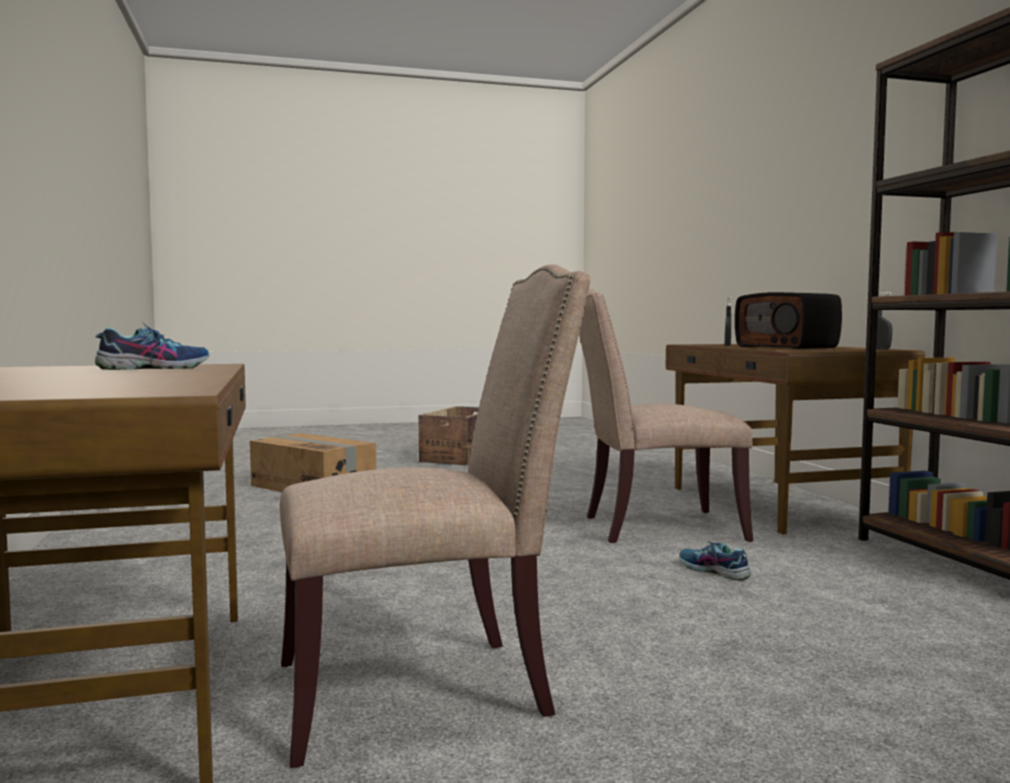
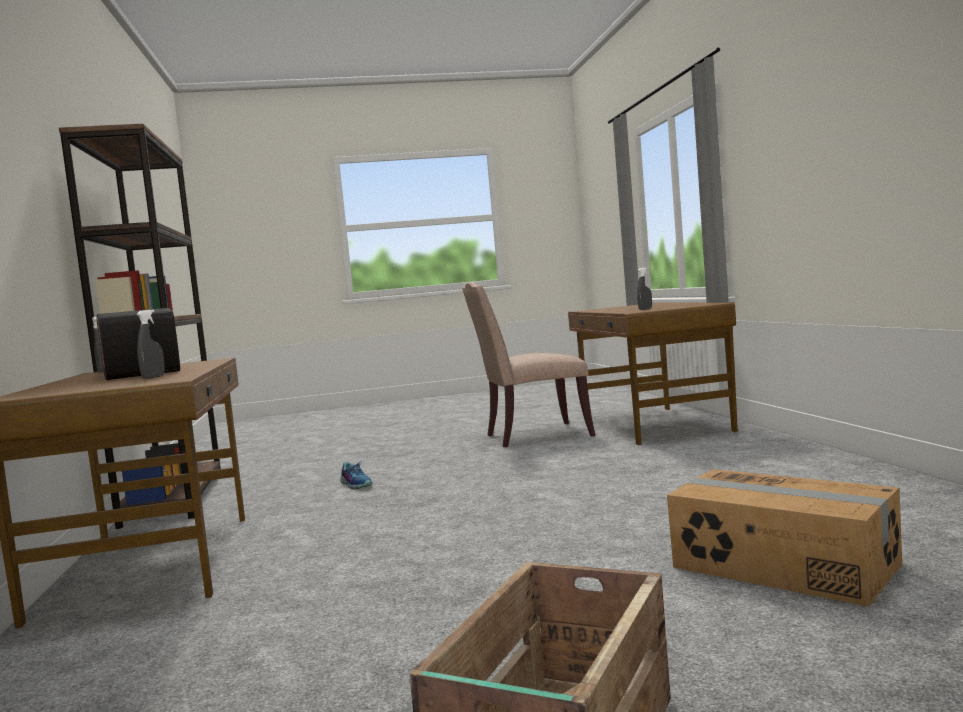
camera: 175 degrees left, 0 degrees up
shoe [95,323,209,370] -> grey spray bottle [637,267,652,310]
beige chair [579,288,753,543] -> none

